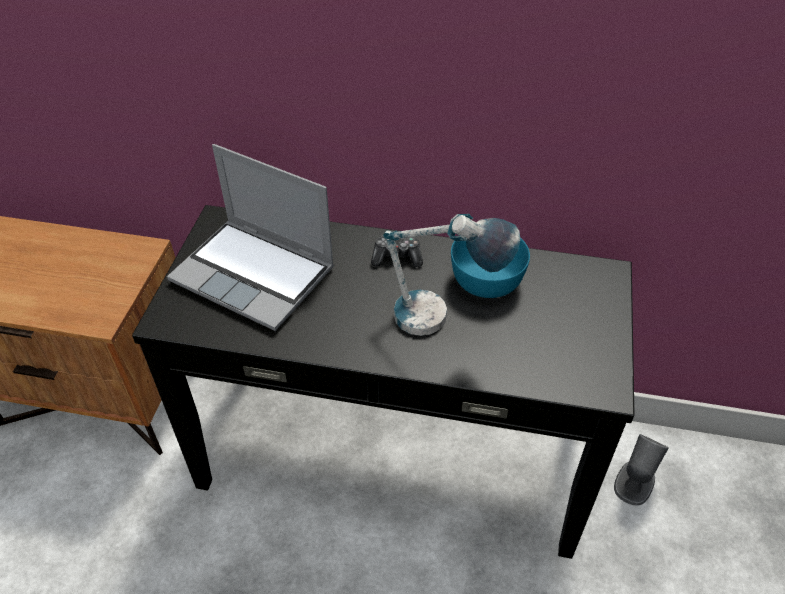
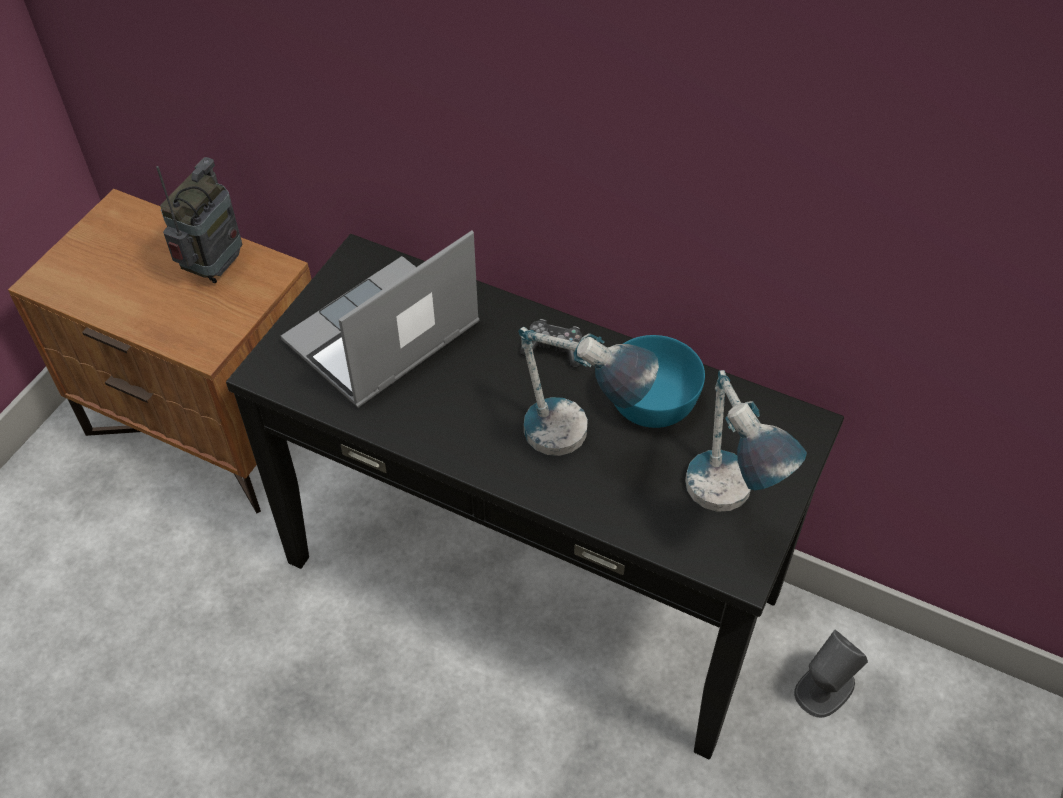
camera: 15 degrees right, 5 degrees up
laptop [167,144,334,331] -> laptop turned 90 degrees clockwise [281,230,480,408]
none -> radio [156,157,242,283]
none -> table lamp [685,370,807,512]

